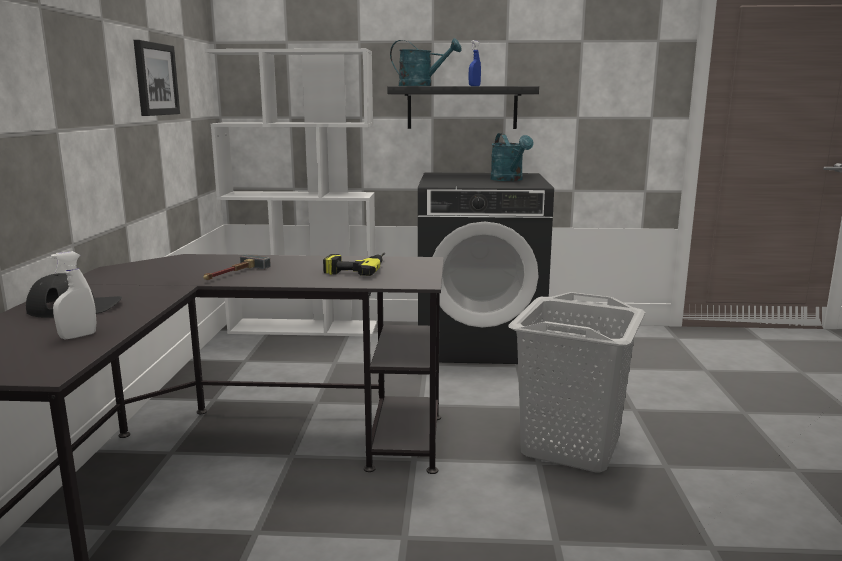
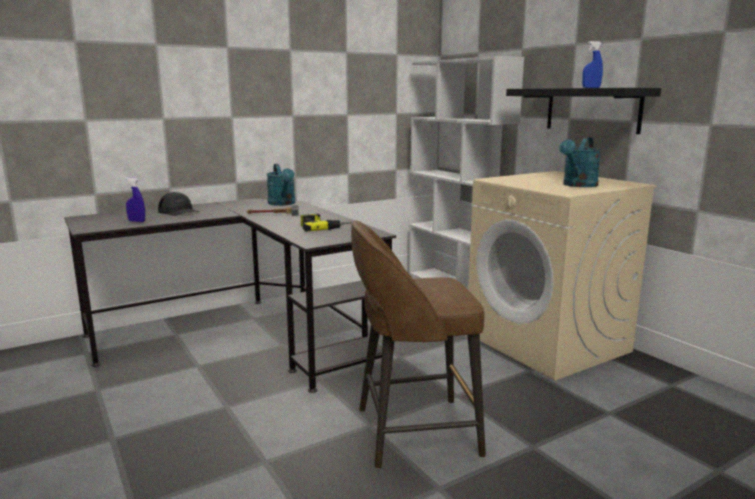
camera: 55 degrees right, 0 degrees up
white spray bottle [50,251,96,339] -> blue spray bottle [125,177,145,222]
picture [134,40,180,116] -> none
turquoise watering can [390,38,461,86] -> turquoise watering can moved to [267,164,295,206]
black washing machine [418,173,554,364] -> beige washing machine [468,171,657,380]
grey laundry basket [508,292,645,472] -> brown stool [351,220,486,469]

